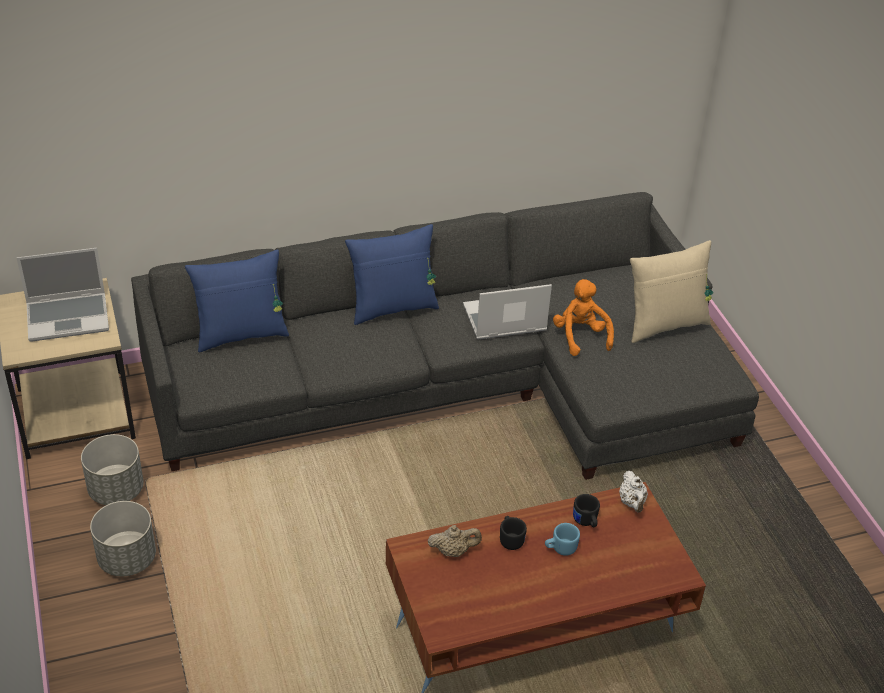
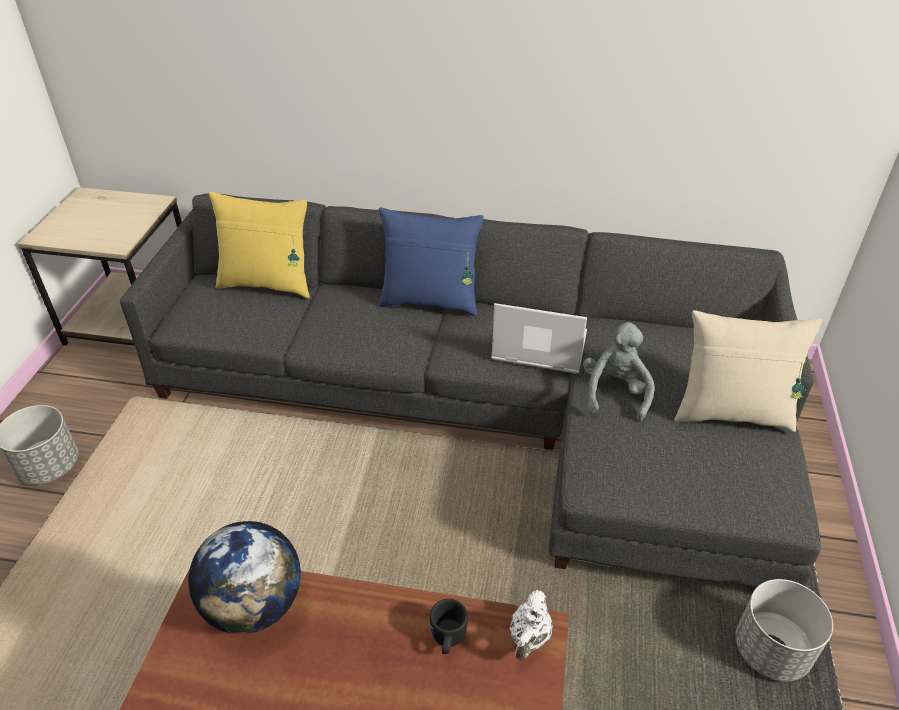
camera: 30 degrees right, 0 degrees up
laptop [17,248,109,341] -> none
grey planter [81,434,144,505] -> grey planter moved to [735,579,833,682]
blue pillow [185,250,289,352] -> yellow pillow [208,191,310,298]
beige teapot [428,525,482,557] -> globe [188,521,301,634]
black mug [500,516,527,550] -> none
blue mug [545,523,580,556] -> none
orange plush toy [553,279,614,356] -> grey plush toy [583,322,655,422]

